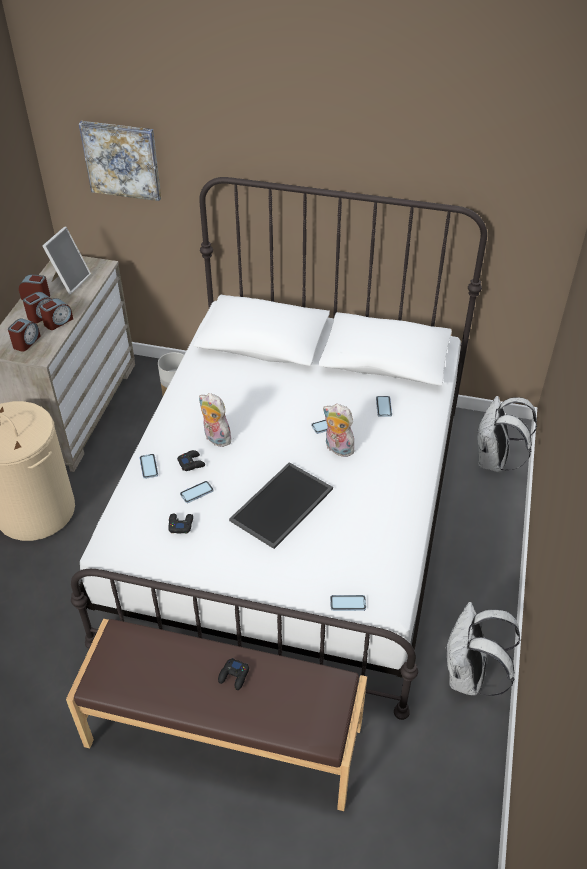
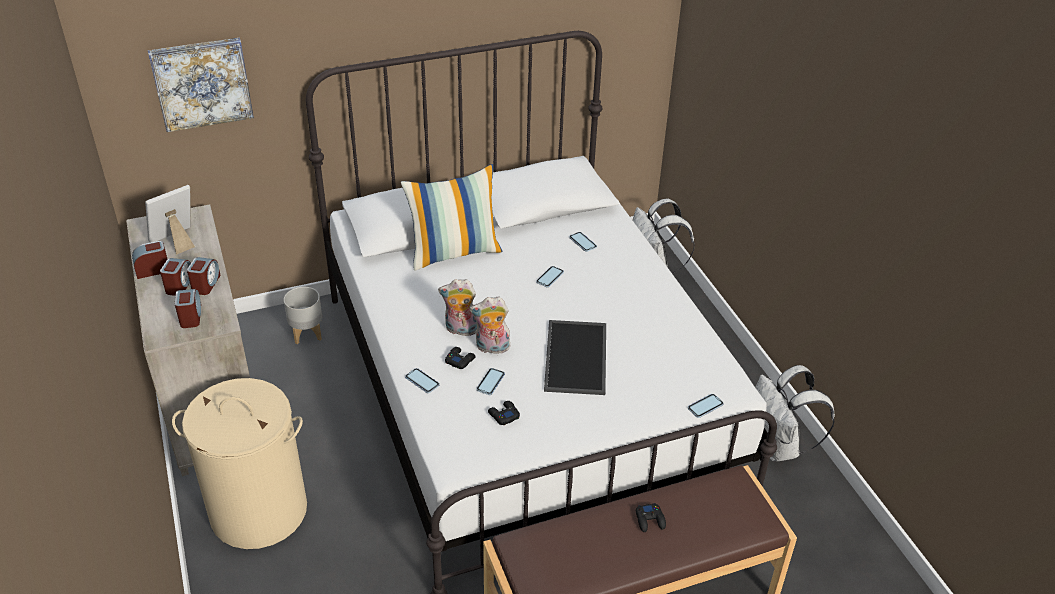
camera: 35 degrees left, 5 degrees down
picture frame [42,226,91,294] -> picture frame turned 120 degrees counterclockwise [145,185,195,255]
plush toy [323,404,355,457] -> plush toy moved to [470,297,510,354]
none -> pillow [401,164,502,271]

